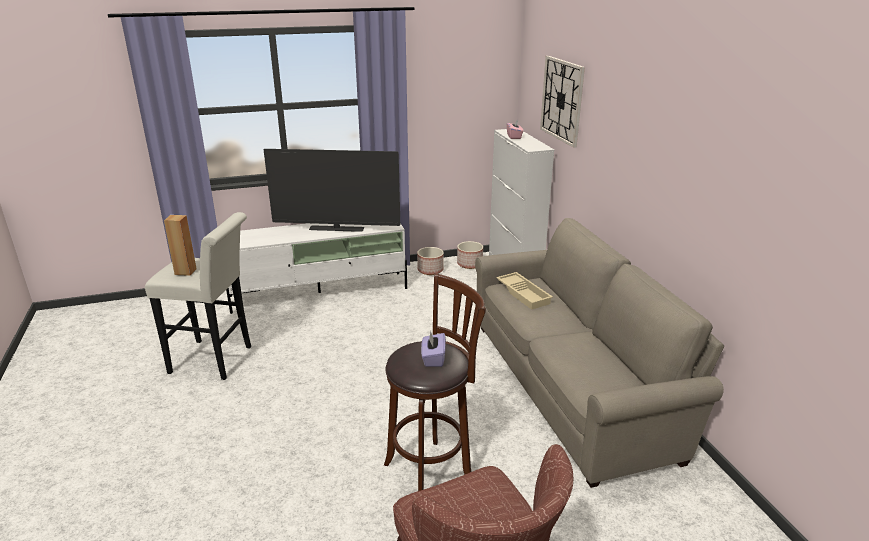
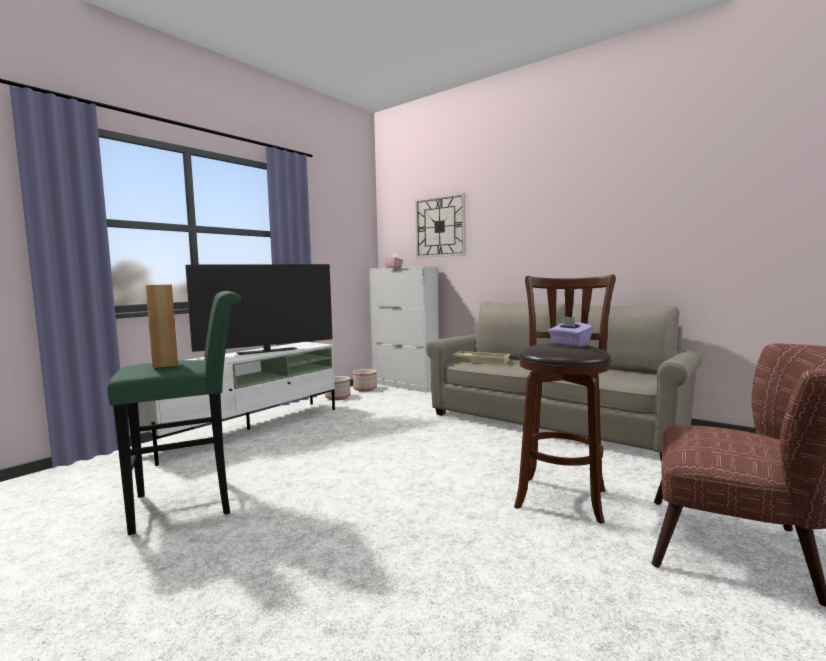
camera: 35 degrees left, 20 degrees down
white stool [145,212,251,380] -> green stool [107,291,241,535]

